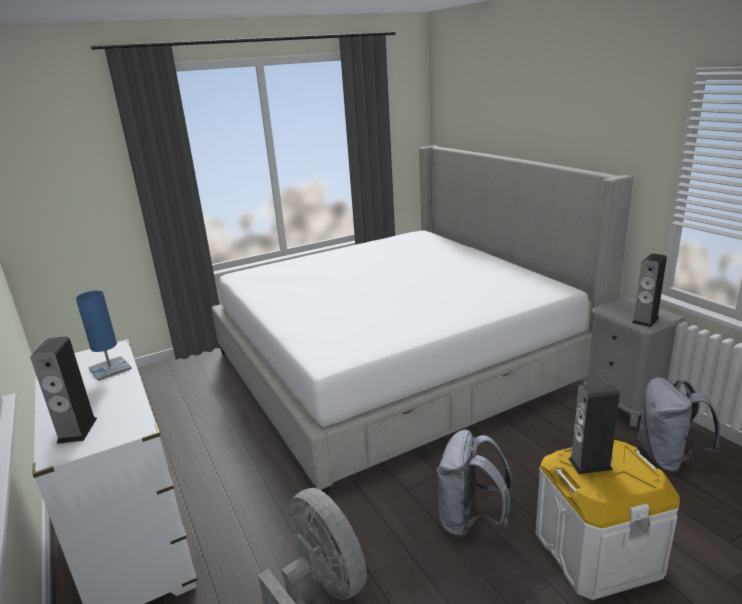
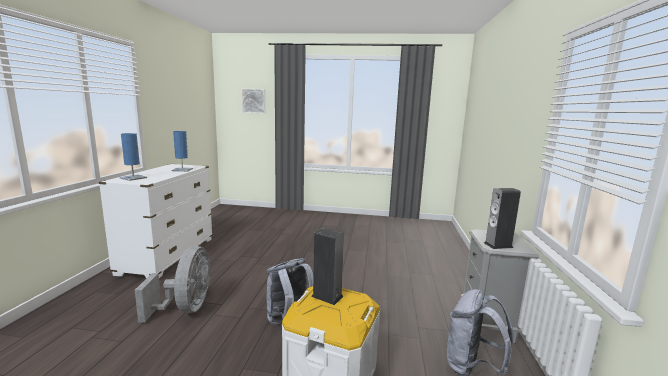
camera: 35 degrees right, 10 degrees down
speaker [30,336,97,444] -> blue table lamp [120,133,147,181]
bed [211,145,633,495] -> none
none -> picture [241,88,265,114]

